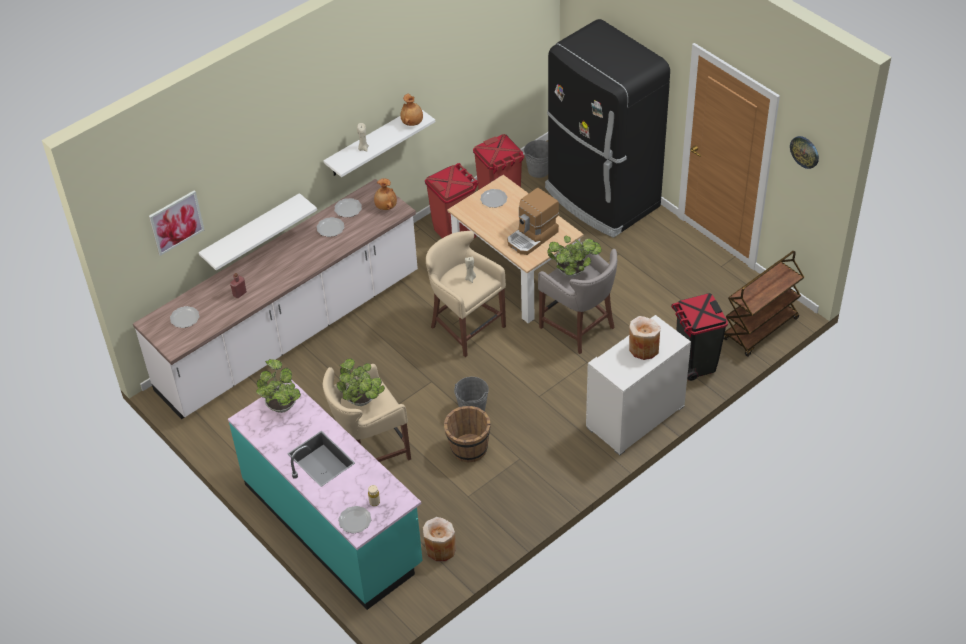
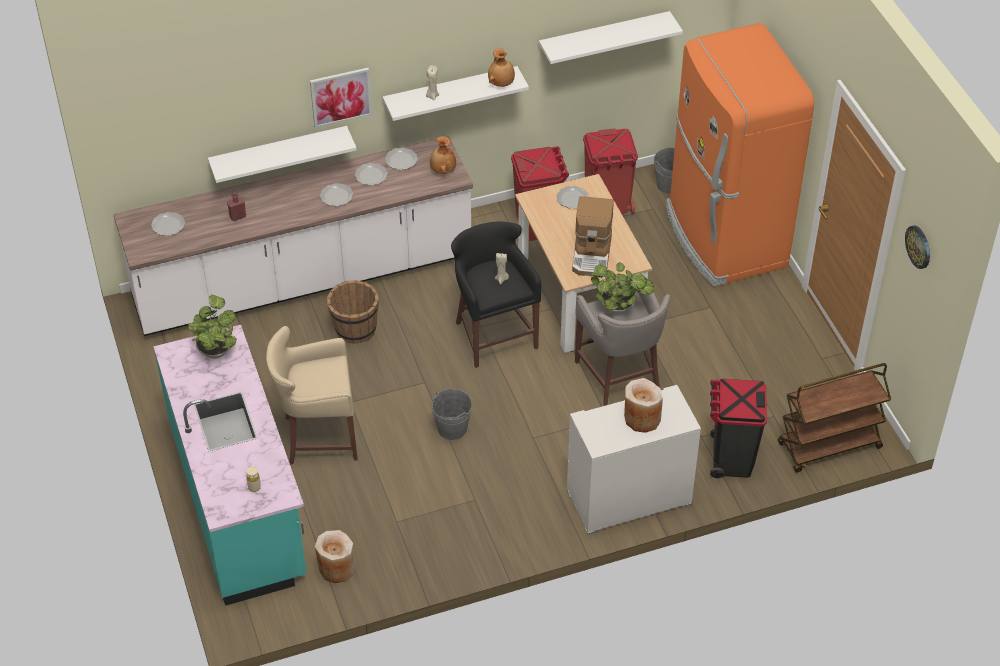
camera: 20 degrees right, 0 degrees up
picture [149,190,204,256] -> picture moved to [310,68,372,128]
potted plant [337,358,385,406] -> none
plate [338,506,371,533] -> plate moved to [320,183,353,206]
beige stool [426,231,506,357] -> black stool [451,221,541,368]
brown bucket [444,406,491,462] -> brown bucket moved to [327,280,379,344]
coffee machine [507,188,559,255] -> coffee machine turned 60 degrees counterclockwise [572,196,614,277]
black fridge [545,19,670,238] -> orange fridge [666,23,814,287]
none -> white shelf [539,11,683,64]

